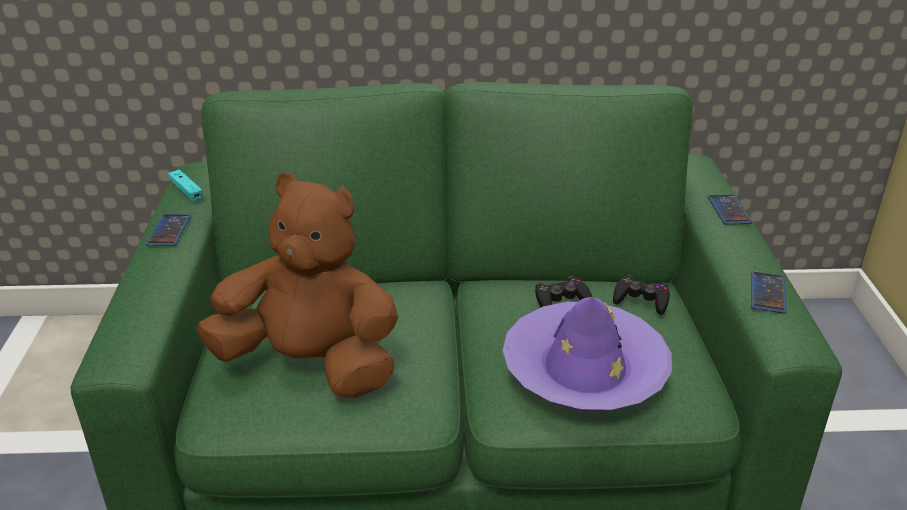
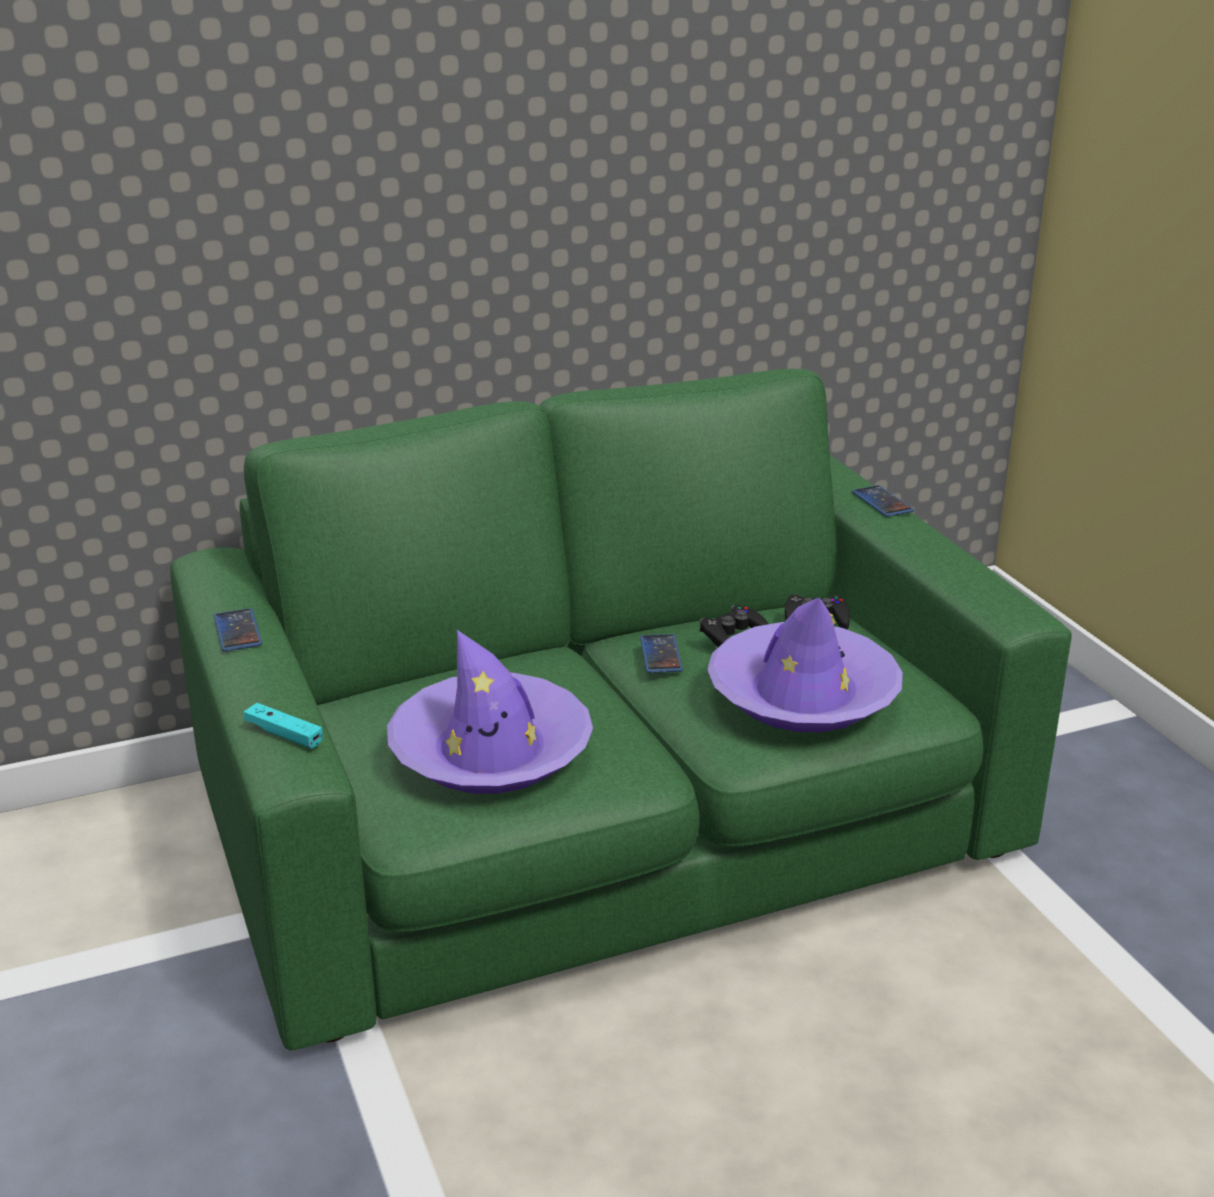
camera: 20 degrees left, 5 degrees down
turquoise game controller [168,170,203,202] -> turquoise game controller moved to [244,703,323,749]
brown plush toy [196,172,398,398] -> purple hat [387,630,593,794]
phone [751,271,787,314] -> phone moved to [640,634,683,673]

